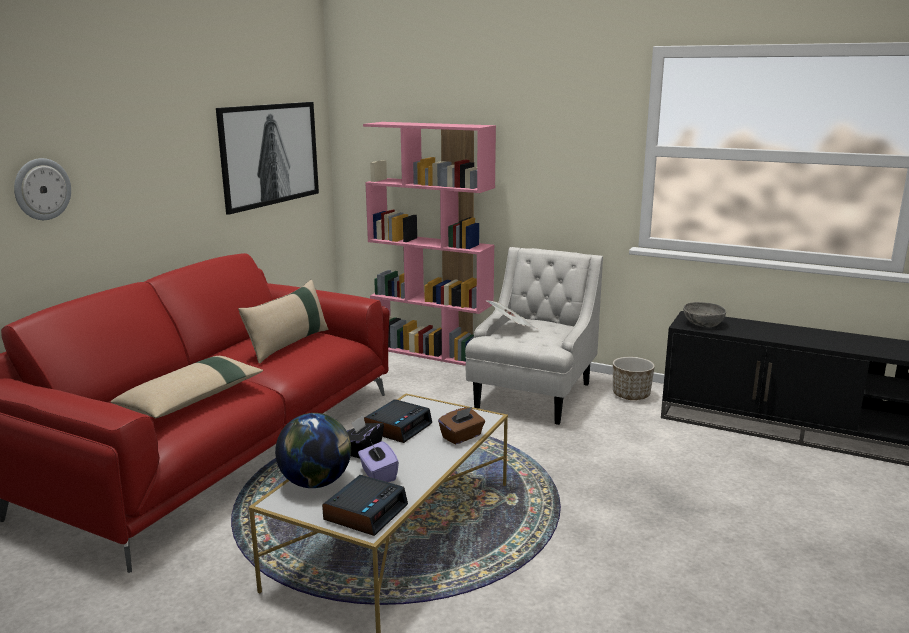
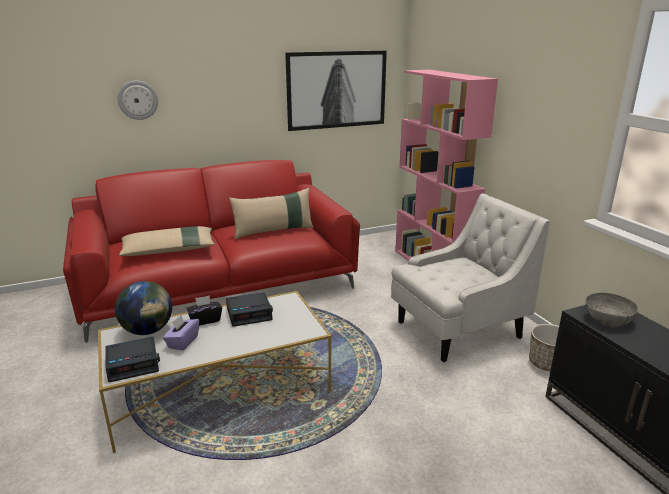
camera: 40 degrees right, 5 degrees up
brown tissue box [438,407,485,445] -> none
newspaper [485,300,537,329] -> none

